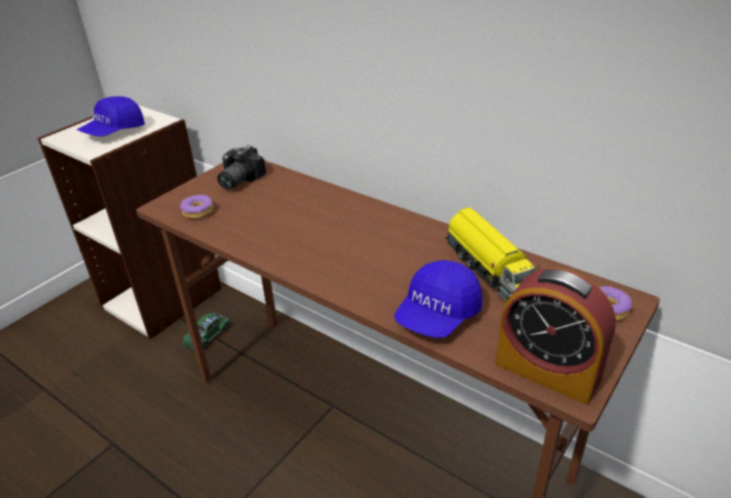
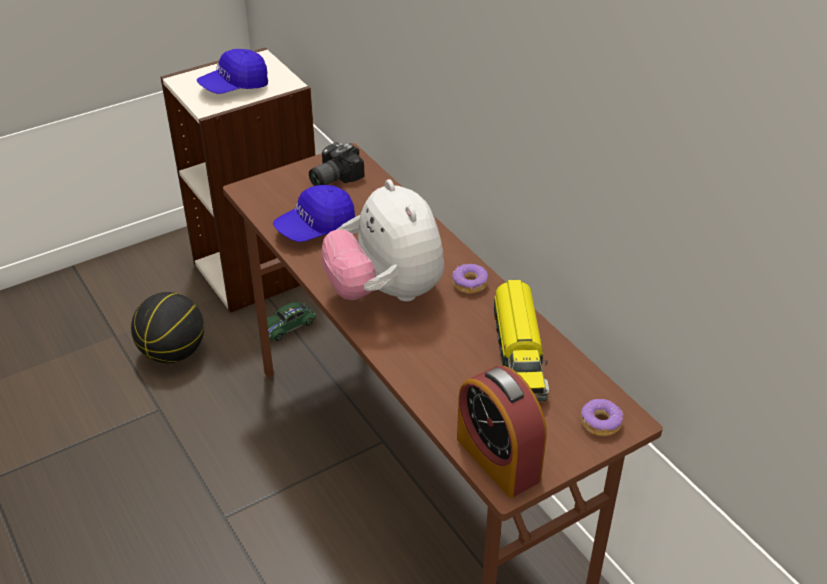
camera: 20 degrees right, 5 degrees up
donut [180,195,213,219] -> donut moved to [452,264,488,294]
blue cap [394,260,482,338] -> blue cap moved to [273,185,355,242]
none -> basketball [131,292,204,363]
none -> plush toy [321,179,444,302]

